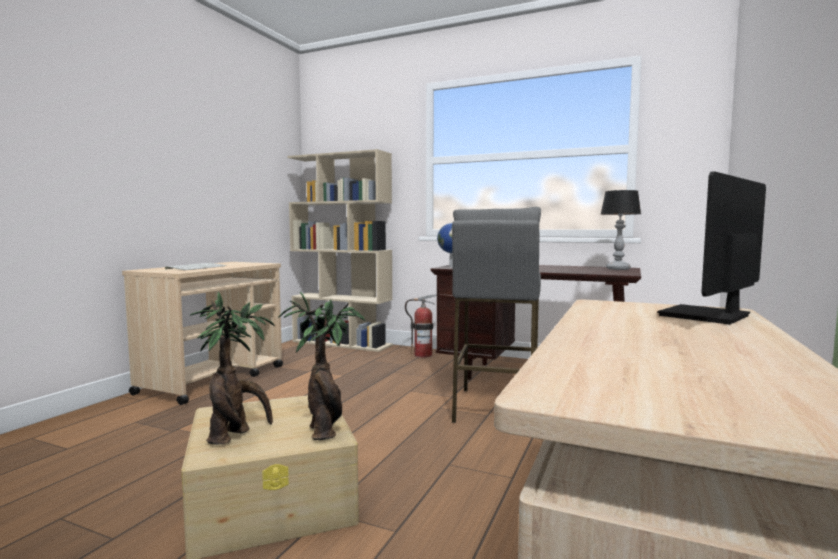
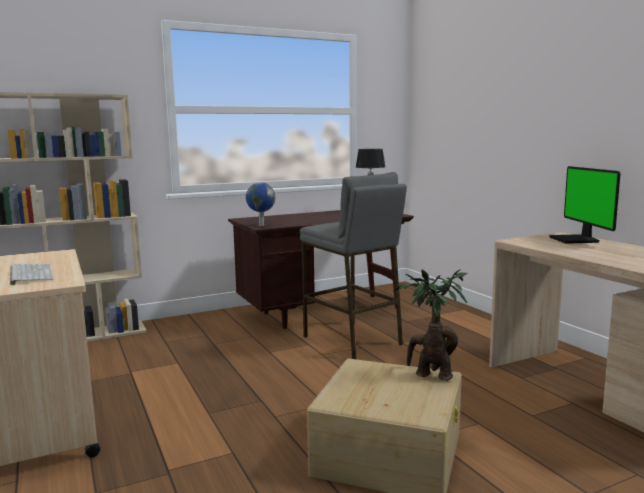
camera: 50 degrees left, 5 degrees up
potted plant [190,292,275,445] -> none
fire extinguisher [405,294,437,357] -> none

